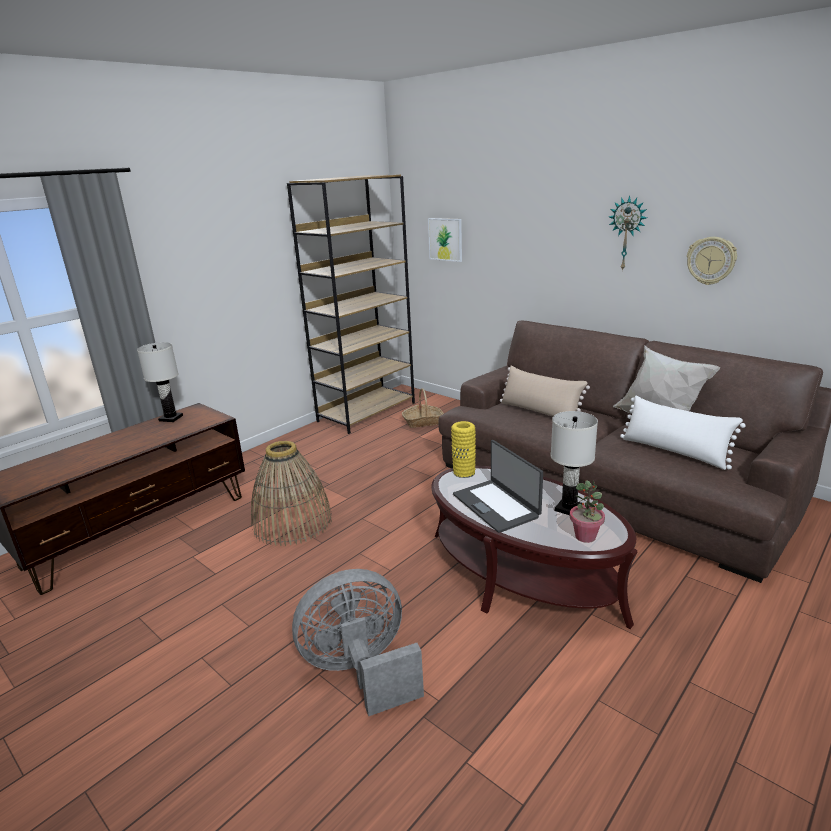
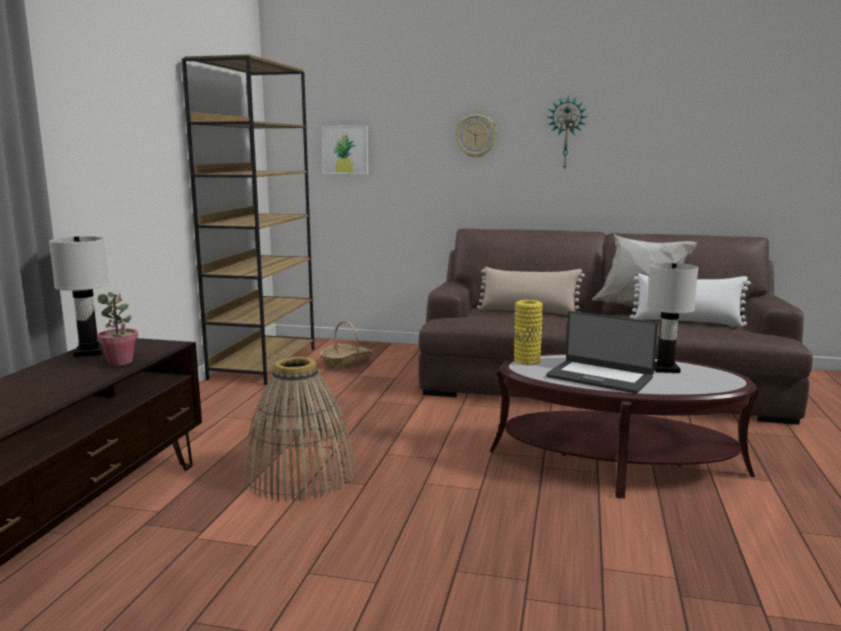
camera: 30 degrees left, 10 degrees down
grey fan [292,569,424,716] -> none
potted plant [570,480,605,543] -> potted plant moved to [97,292,138,366]
wall clock [687,237,737,285] -> wall clock moved to [455,114,497,158]

